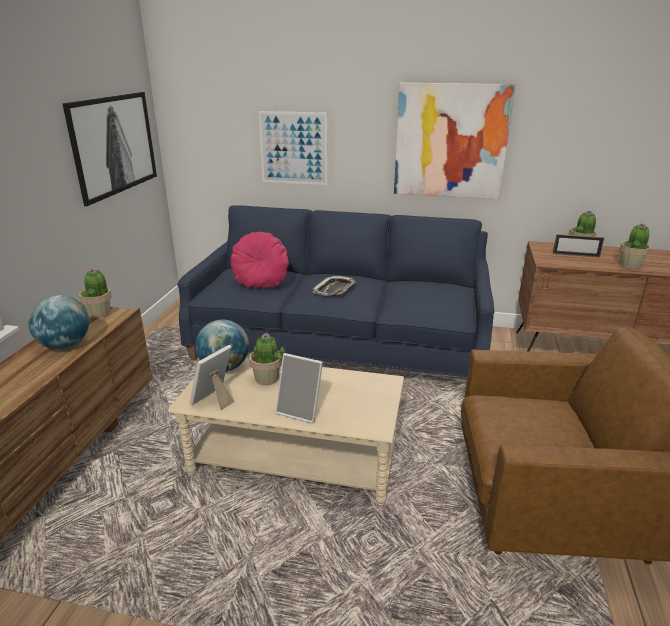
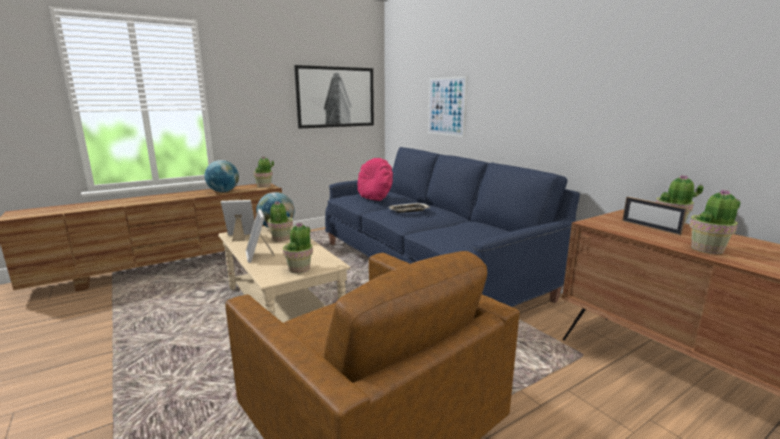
camera: 45 degrees right, 10 degrees down
picture [394,83,515,199] -> none
none -> potted plant [283,222,313,273]

